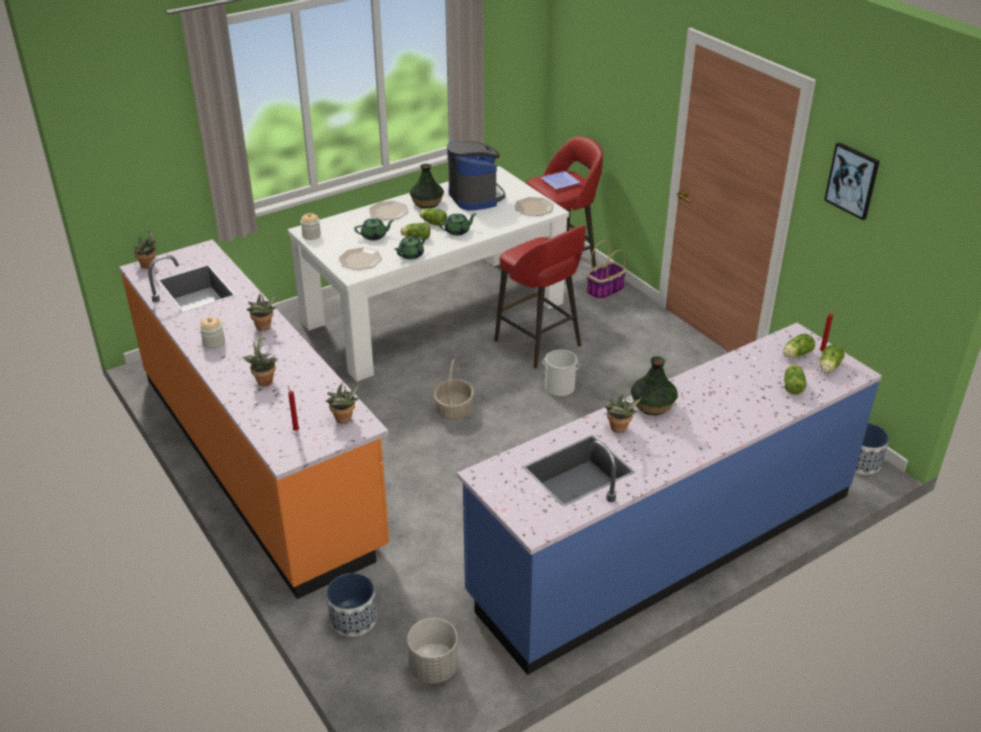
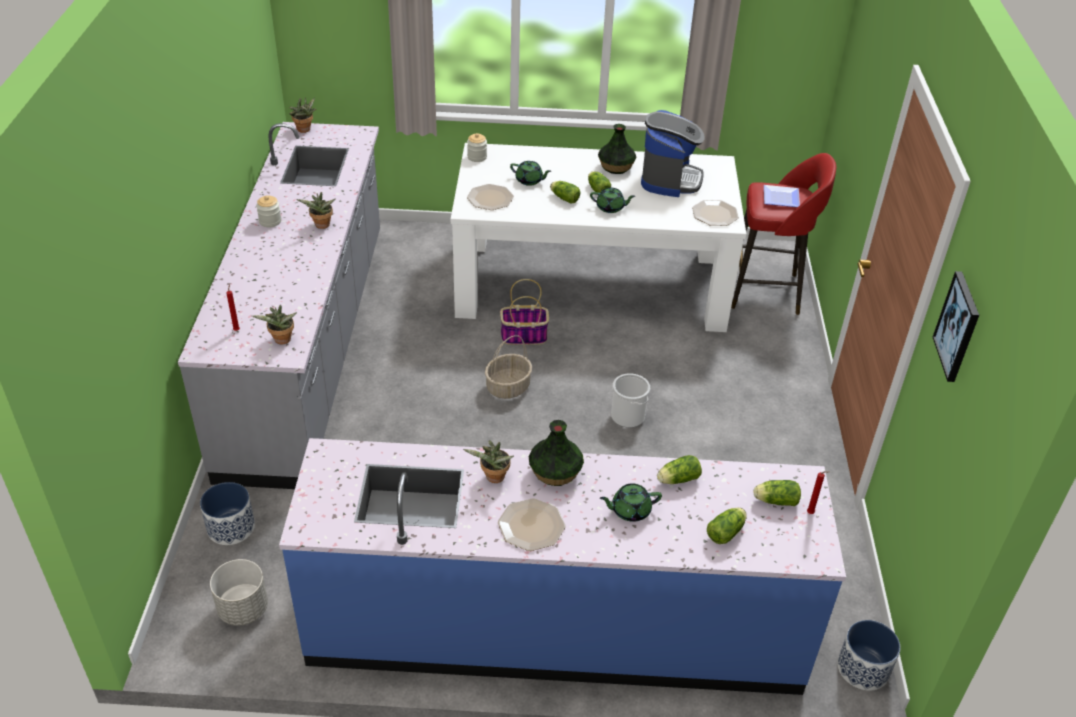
camera: 35 degrees right, 5 degrees up
orange counter [119,239,389,599] -> grey counter [178,122,380,489]
potted plant [242,329,277,386] -> none
plate [369,201,408,220] -> plate moved to [498,498,566,551]
green teapot [394,237,425,260] -> green teapot moved to [600,483,662,522]
red stool [494,225,586,369] -> none
basket [587,241,626,300] -> basket moved to [500,279,549,345]
lettuce [820,345,845,373] -> lettuce moved to [657,455,702,484]

